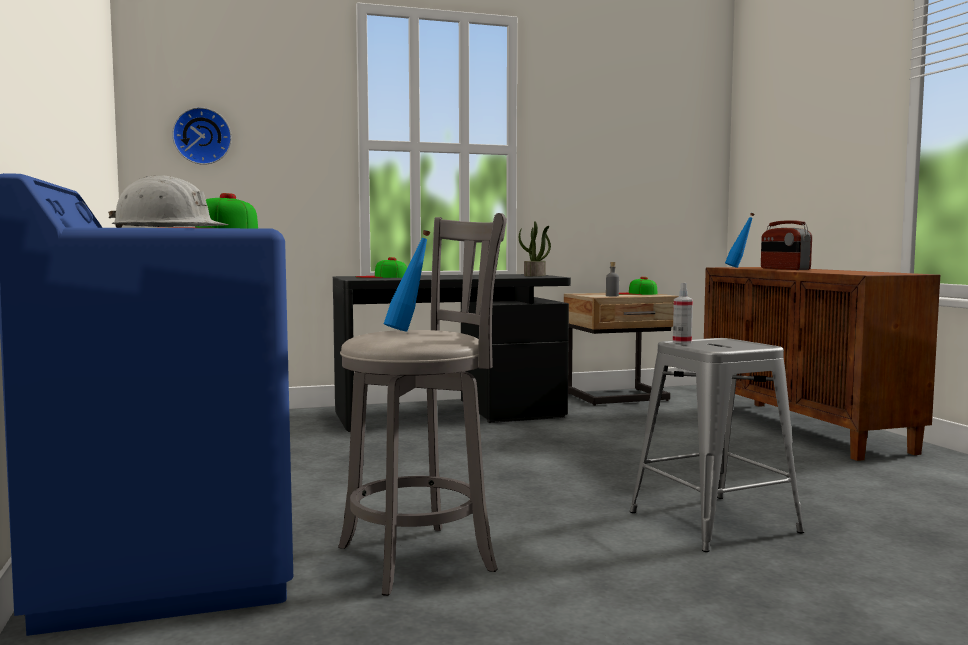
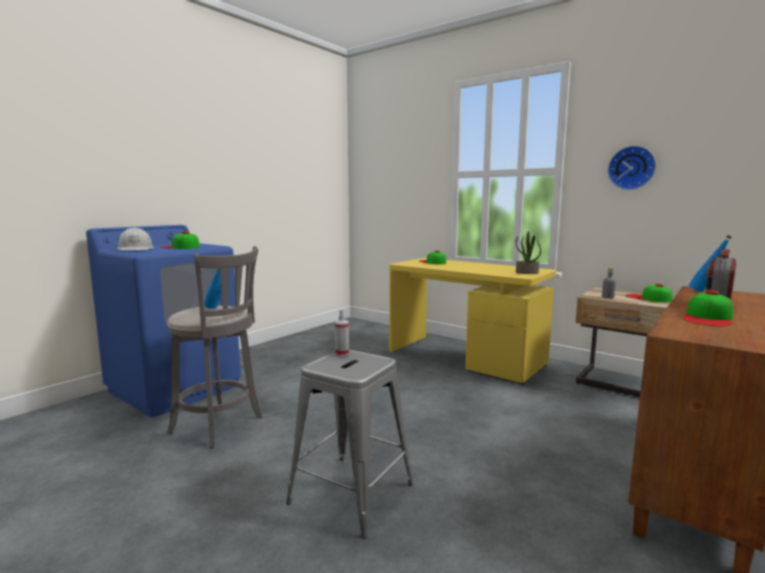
camera: 55 degrees right, 5 degrees up
wall clock [172,107,232,165] -> wall clock moved to [608,146,656,190]
black desk [333,274,571,432] -> yellow desk [389,258,556,385]
none -> cap [683,290,733,327]

